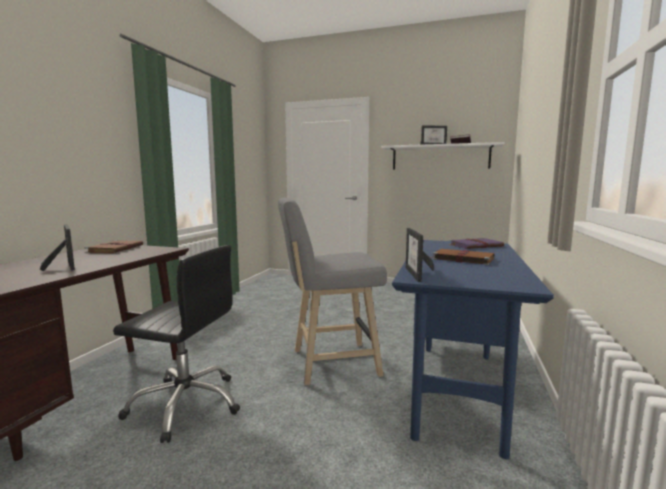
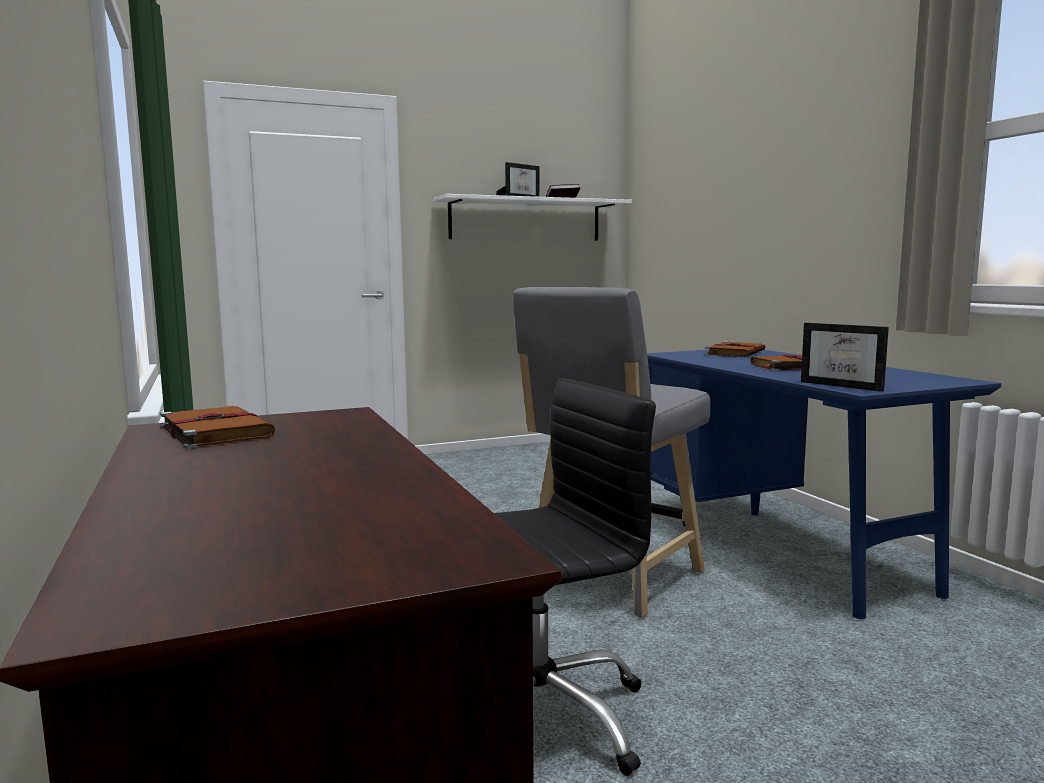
camera: 40 degrees left, 0 degrees up
picture frame [40,224,75,271] -> none
purple book [449,238,504,249] -> brown book [704,341,766,357]

